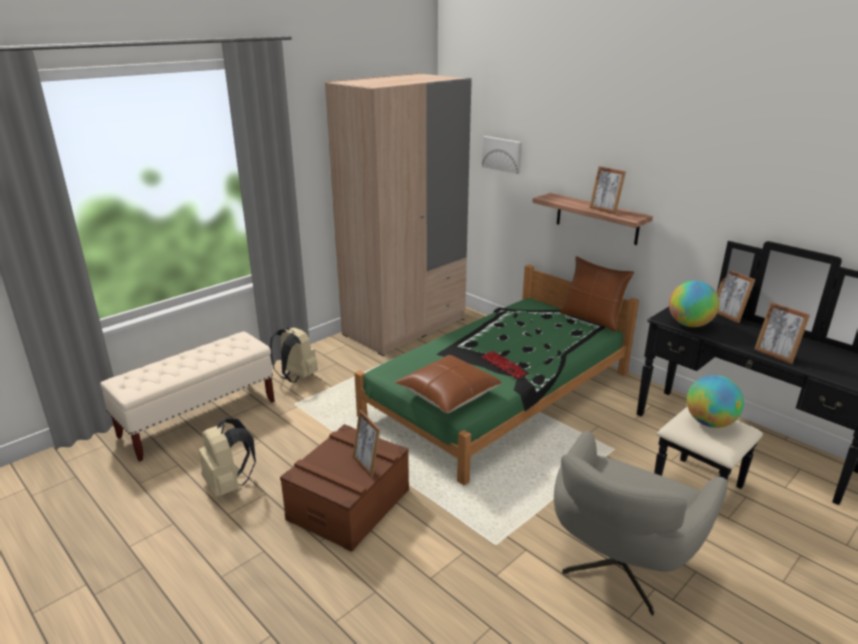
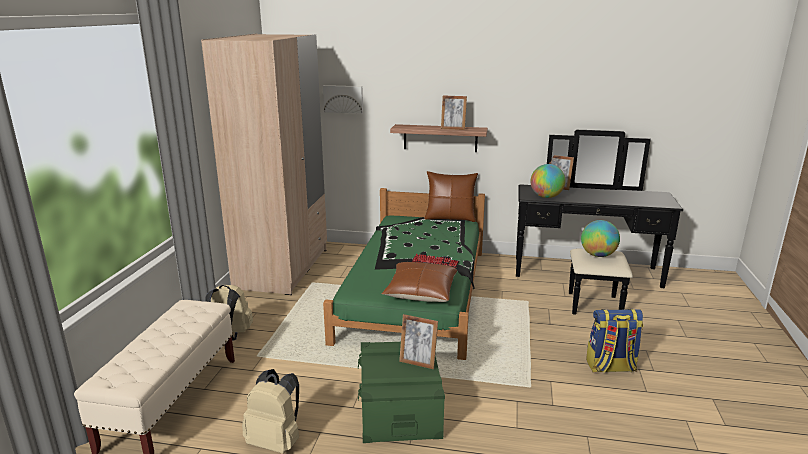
camera: 35 degrees left, 5 degrees down
brown storage box [280,424,409,552] -> green storage box [358,342,445,443]
grey armchair [554,431,727,616] -> backpack [586,309,643,373]
picture frame [754,302,810,364] -> none

